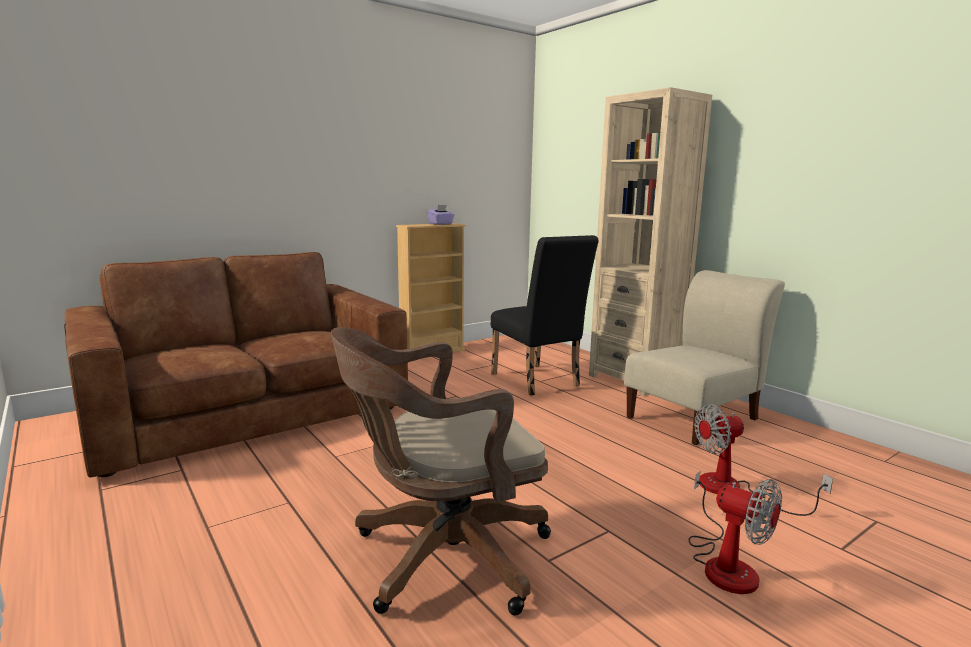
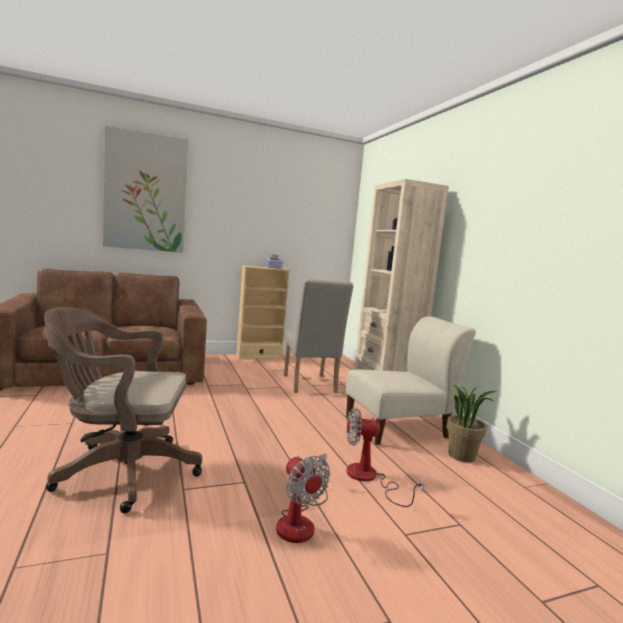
camera: 15 degrees right, 5 degrees down
black chair [491,235,599,396] -> beige chair [284,279,353,393]
none -> picture [103,126,188,253]
none -> potted plant [447,384,496,462]

